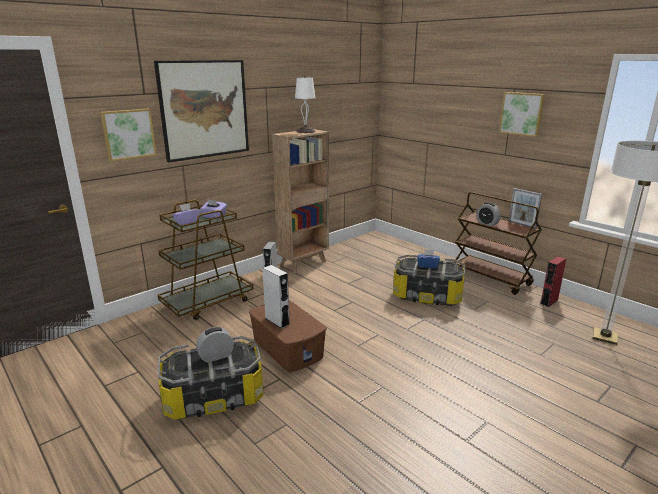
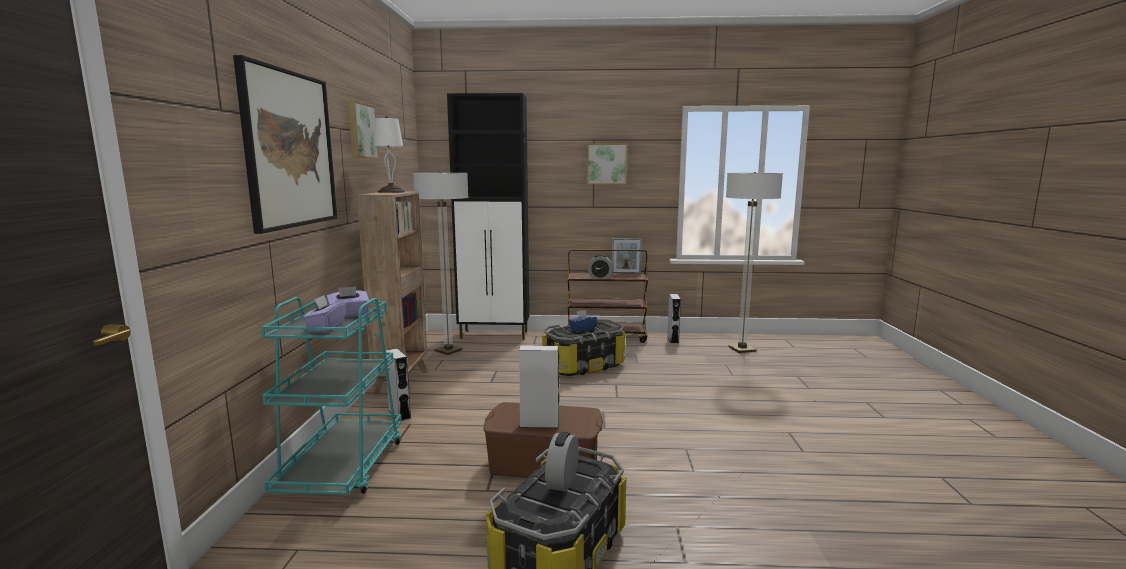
camera: 45 degrees left, 10 degrees down
picture [100,109,156,161] -> picture moved to [348,100,379,158]
brown cart [158,200,253,320] -> turquoise cart [261,297,402,495]
red speaker [540,256,566,307] -> grey speaker [667,294,681,343]
none -> floor lamp [413,172,469,355]
none -> black cabinet [447,93,529,340]

